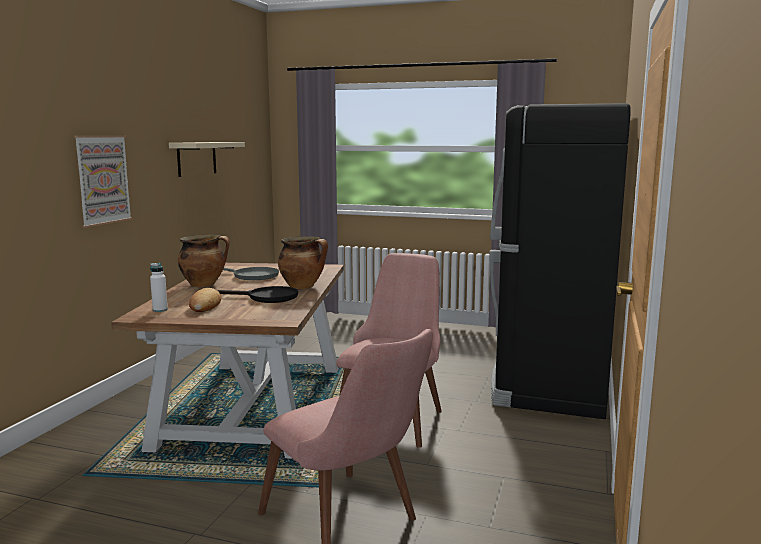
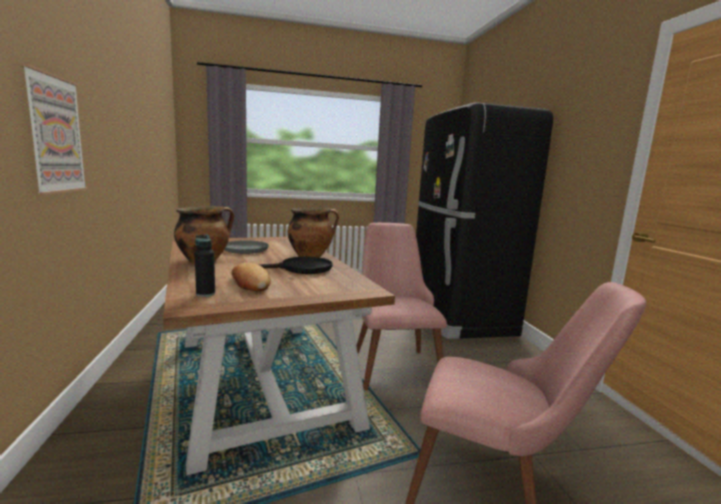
camera: 30 degrees left, 0 degrees up
white bottle [150,263,168,312] -> black bottle [195,234,215,297]
beige shelf [169,142,245,177] -> none

